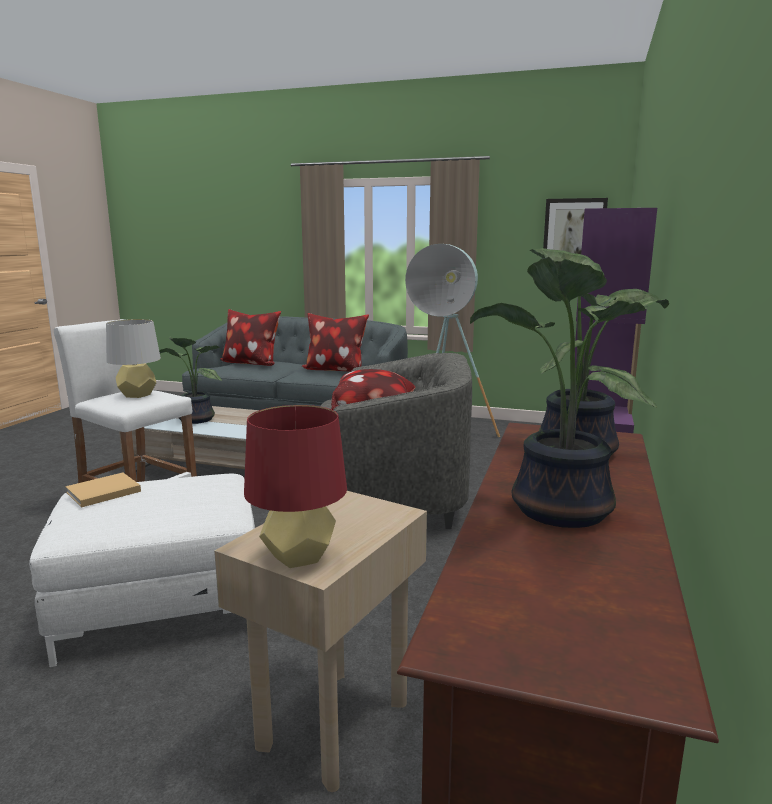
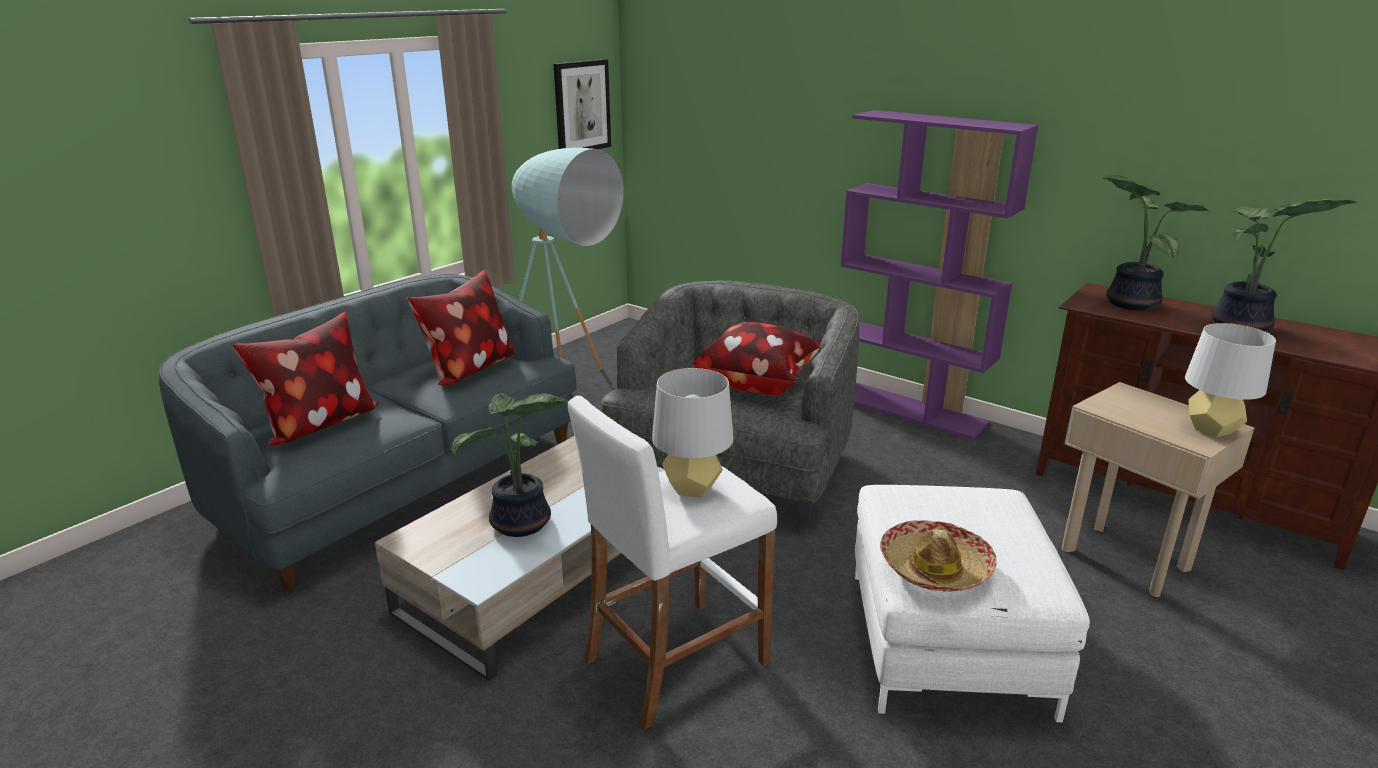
camera: 70 degrees left, 10 degrees up
beige book [65,473,141,508] -> hat [880,520,997,592]
red table lamp [244,405,347,568] -> grey table lamp [1185,323,1276,437]

